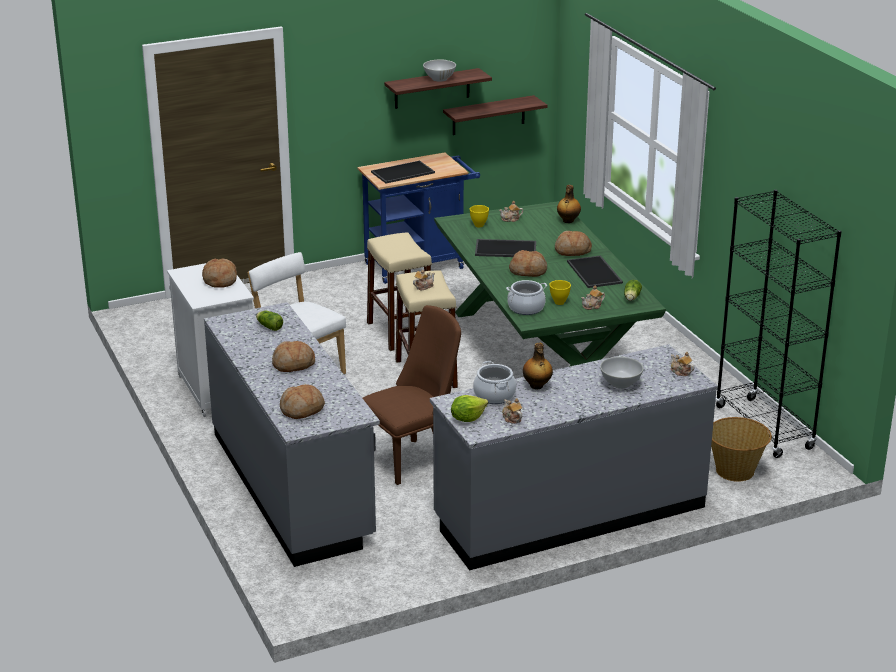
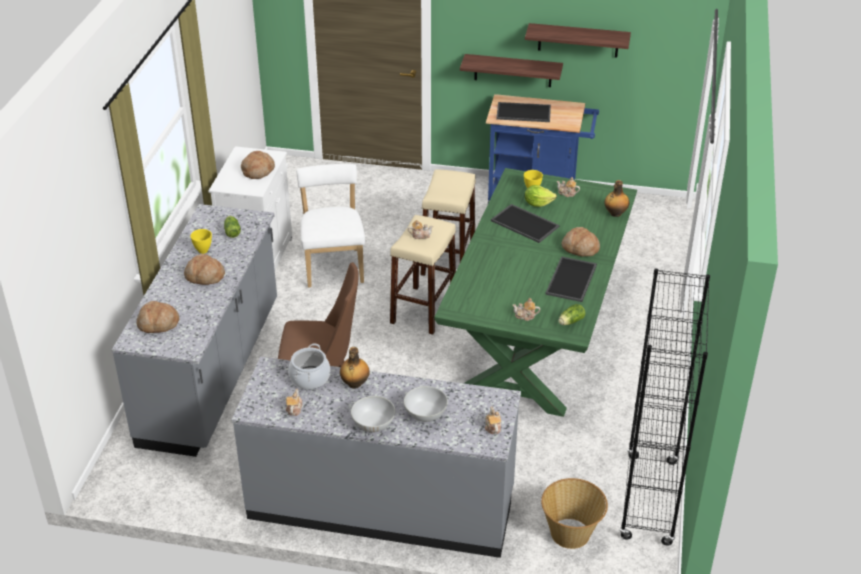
camera: 35 degrees right, 10 degrees up
white bowl [423,59,456,82] -> white bowl moved to [351,396,395,432]
shelf [443,95,547,135] -> shelf moved to [460,54,563,87]
lettuce [451,395,488,422] -> lettuce moved to [524,185,557,207]
cooking pot [506,280,547,315] -> none
bread [509,250,547,277] -> none
yellow bowl [549,280,571,305] -> yellow bowl moved to [190,229,212,254]

